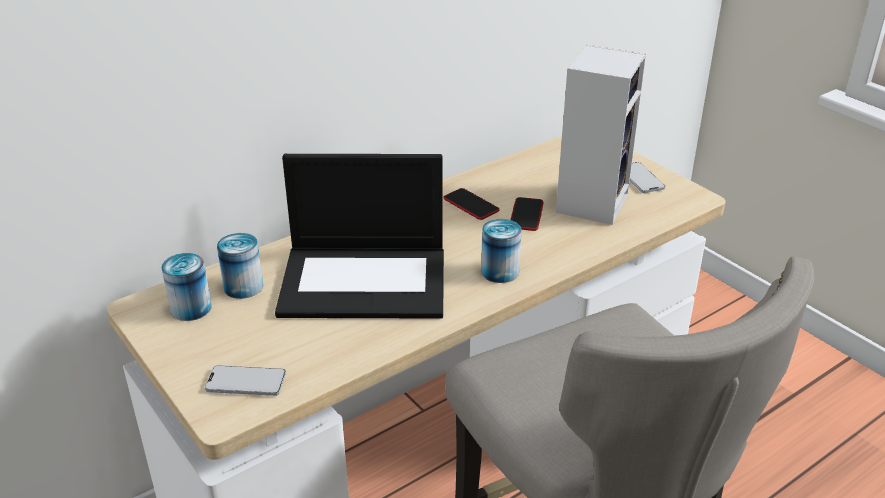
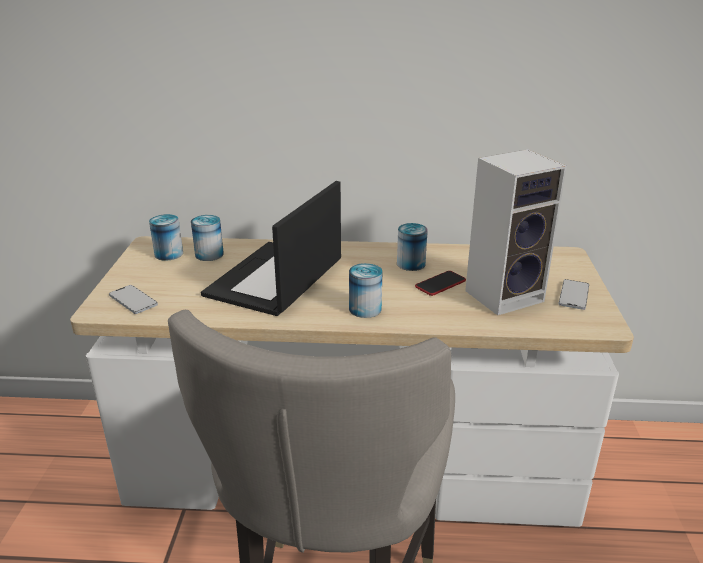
camera: 40 degrees right, 5 degrees down
laptop [275,154,444,319] -> laptop turned 75 degrees clockwise [201,181,341,316]
phone [443,188,500,220] -> can [397,223,428,271]

